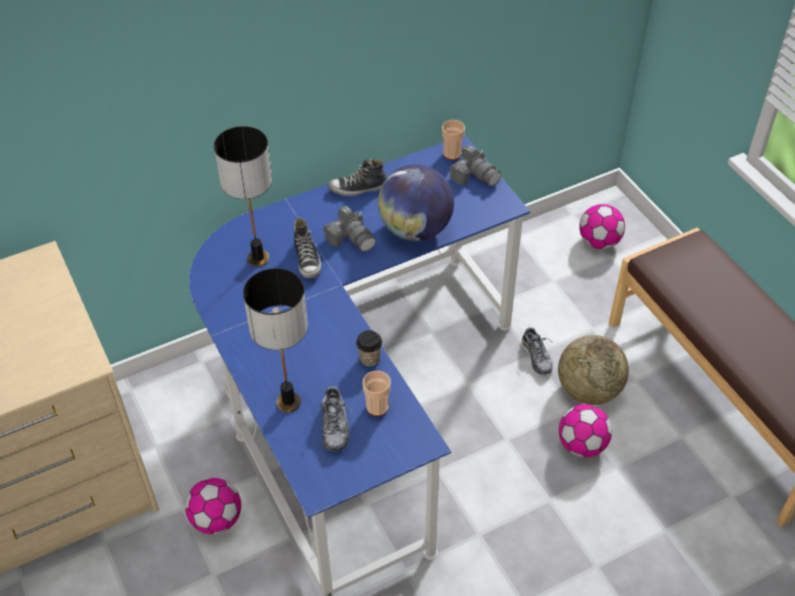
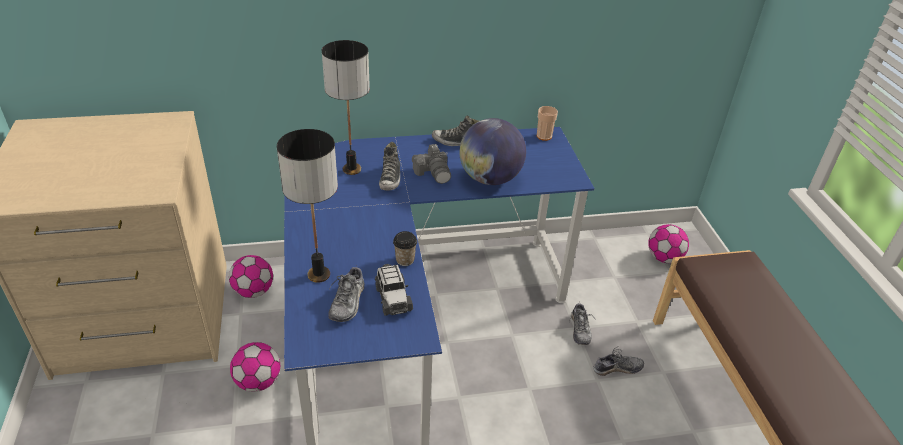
camera: 15 degrees right, 10 degrees down
cup [363,371,391,416] -> toy car [375,264,413,316]
camera [449,145,501,186] -> none
globe [558,335,629,405] -> shoe [593,346,644,376]
football [559,404,612,457] -> football moved to [229,255,273,298]

